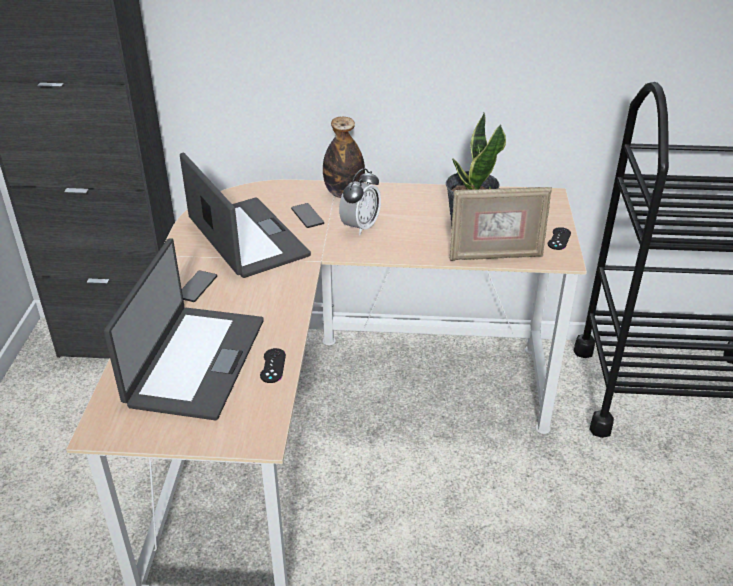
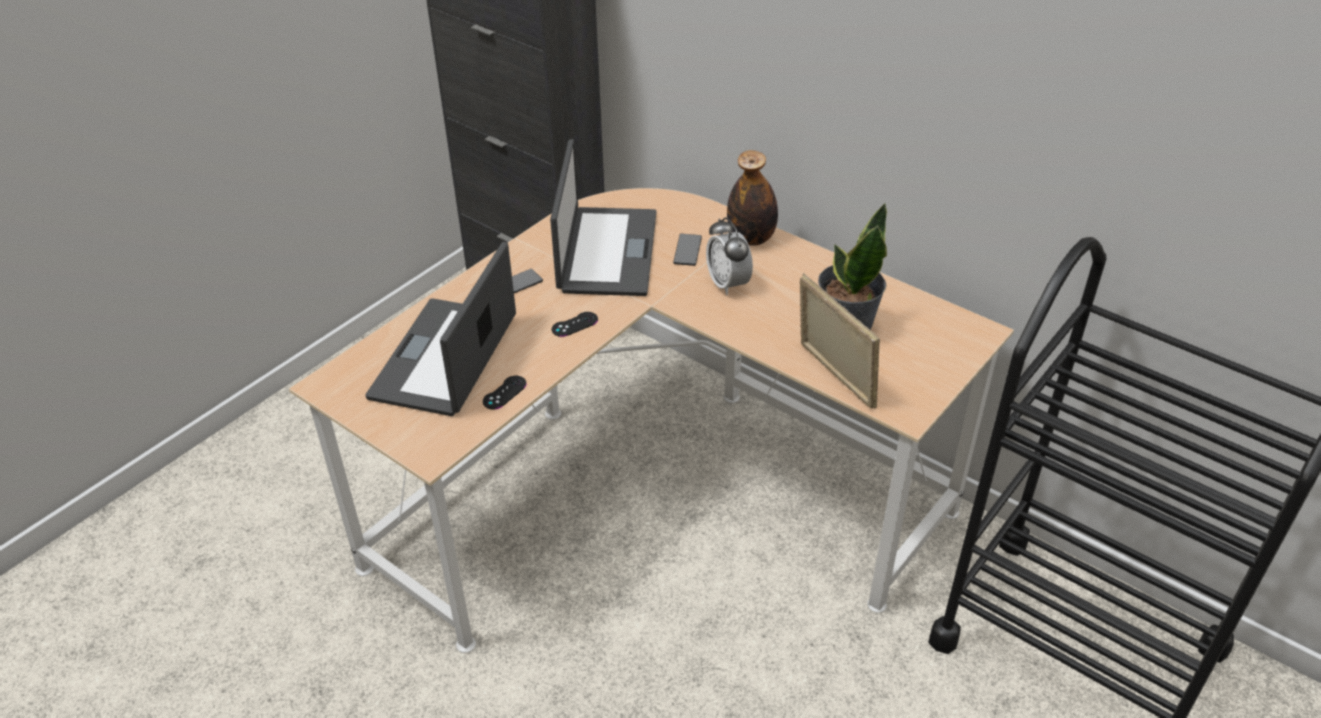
camera: 35 degrees right, 5 degrees up
laptop [104,238,264,420] -> laptop turned 150 degrees clockwise [365,242,516,416]
alarm clock [339,168,381,235] -> alarm clock turned 90 degrees clockwise [706,217,753,295]
picture frame [449,187,552,261] -> picture frame turned 150 degrees counterclockwise [800,273,880,409]
black game controller [548,227,571,250] -> black game controller moved to [552,312,598,337]

